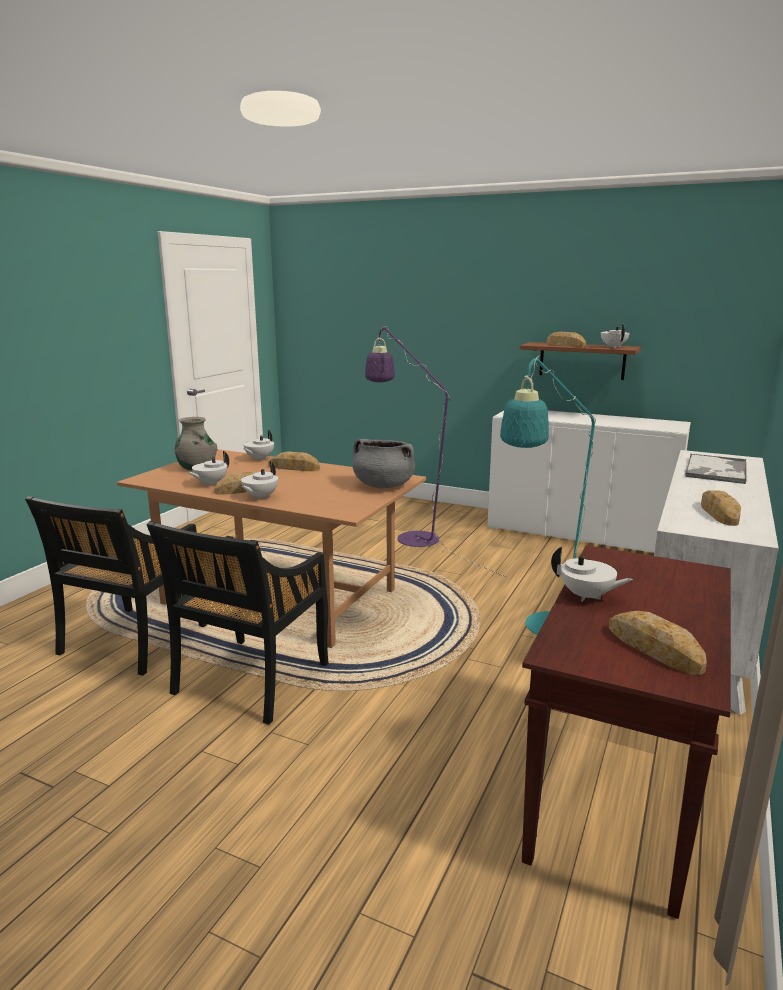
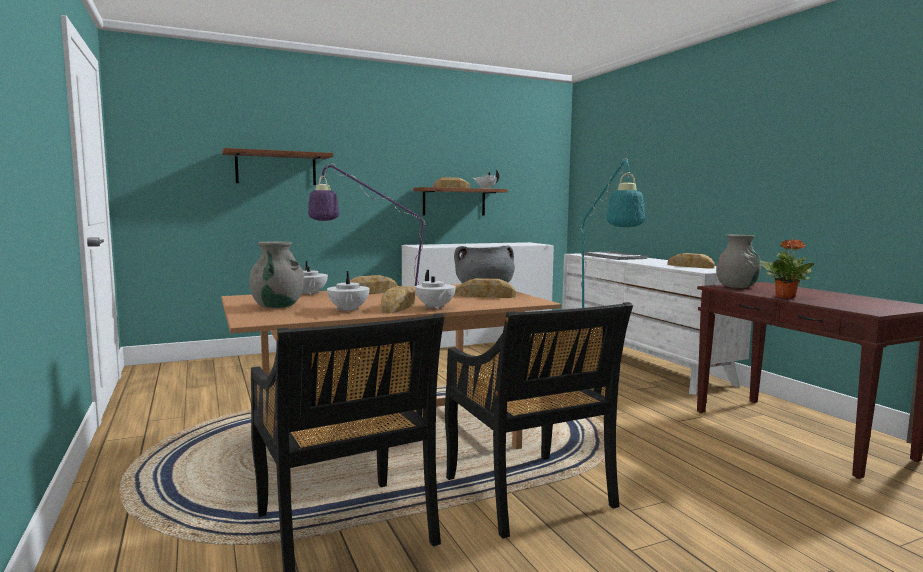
camera: 50 degrees left, 10 degrees down
white teapot [551,546,633,602] -> potted plant [760,239,814,299]
bread [609,611,707,675] -> bread moved to [455,278,516,298]
none -> brown shelf [222,148,334,185]
none -> grey vase [716,235,761,288]

